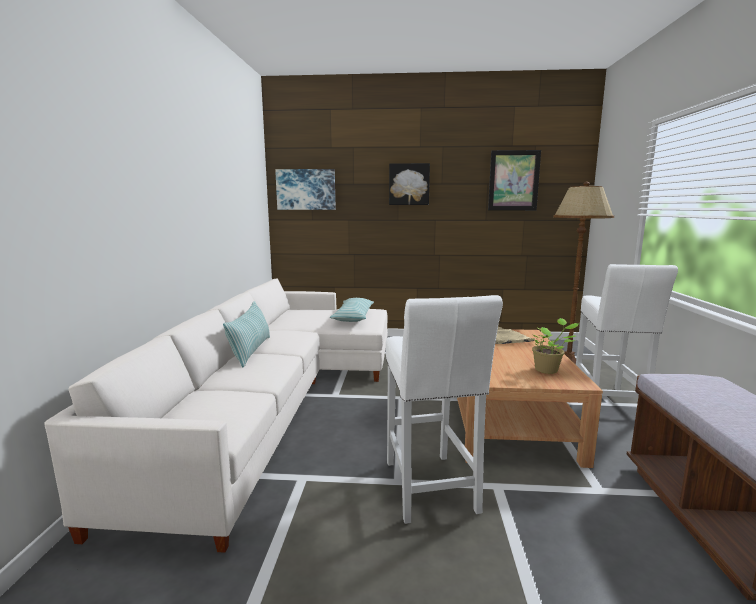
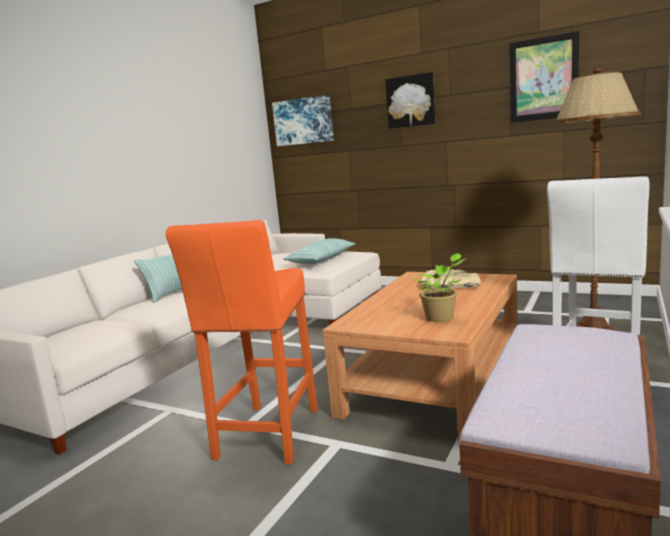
camera: 25 degrees right, 0 degrees up
white stool [386,295,503,524] -> orange stool [166,220,318,465]

